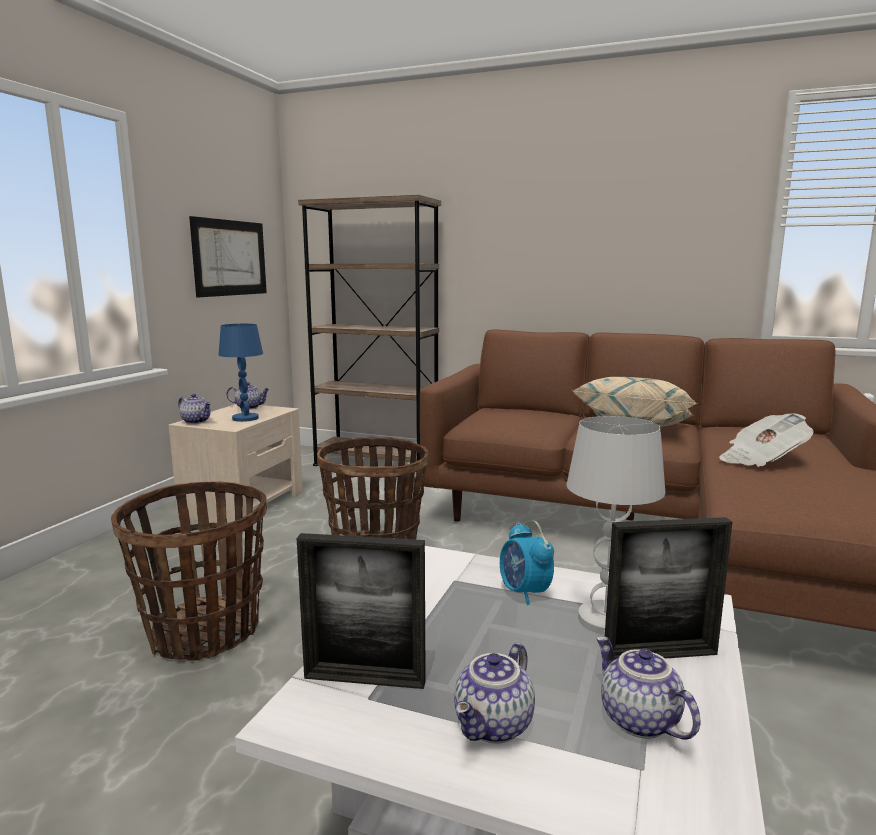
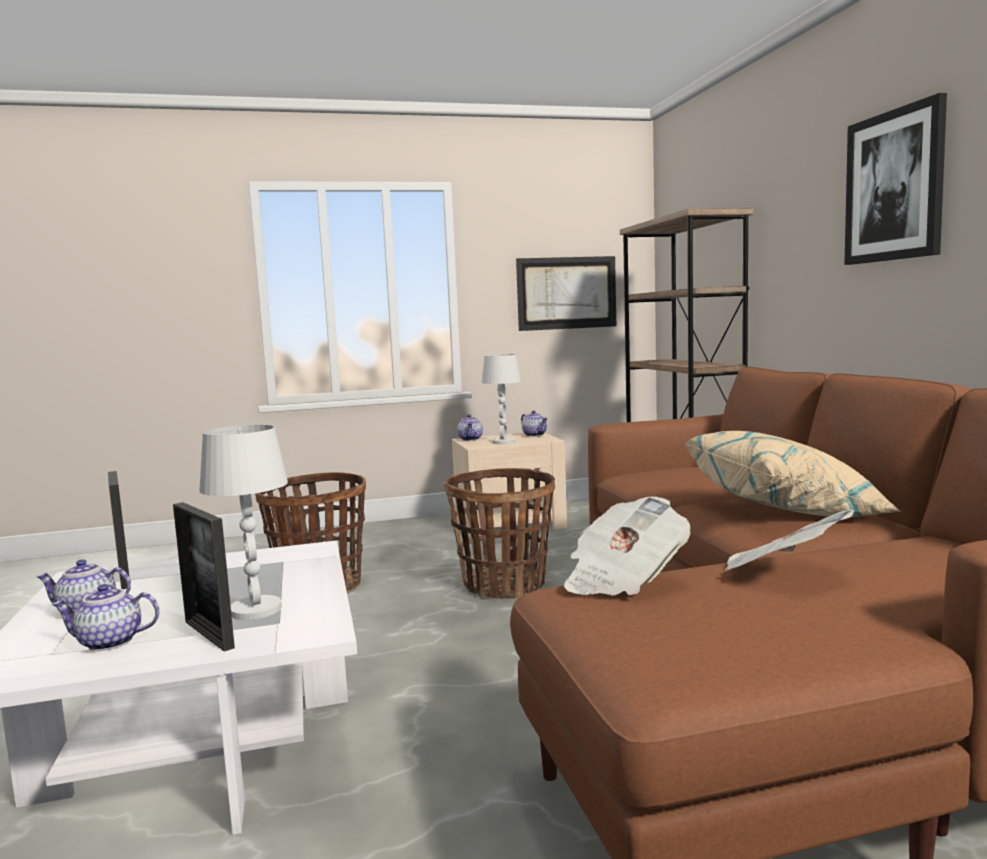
camera: 55 degrees right, 5 degrees down
blue table lamp [219,324,263,422] -> white table lamp [482,354,521,444]
alarm clock [500,520,554,605] -> none
teapot [596,636,701,740] -> teapot turned 120 degrees counterclockwise [51,584,159,651]
none -> newspaper [564,496,691,595]
none -> picture [844,93,947,265]

